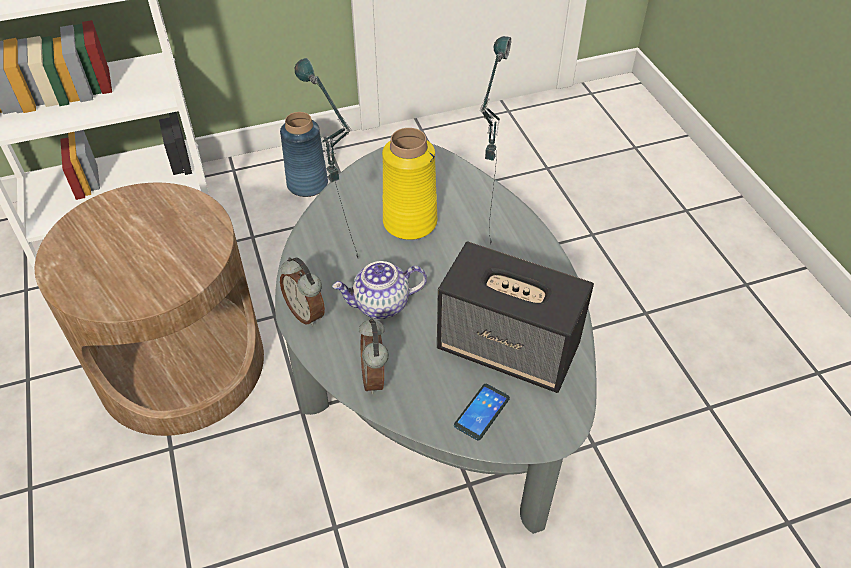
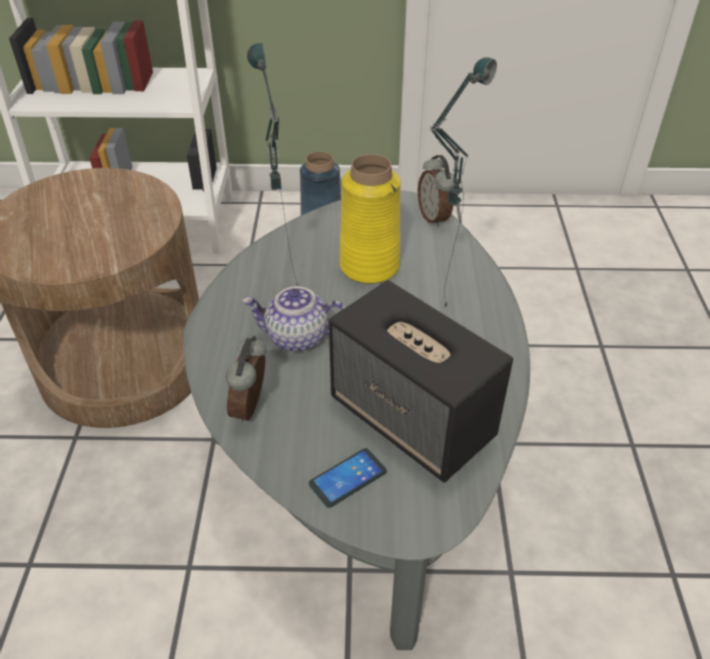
camera: 20 degrees right, 5 degrees down
alarm clock [280,257,325,326] -> alarm clock moved to [418,155,454,228]

